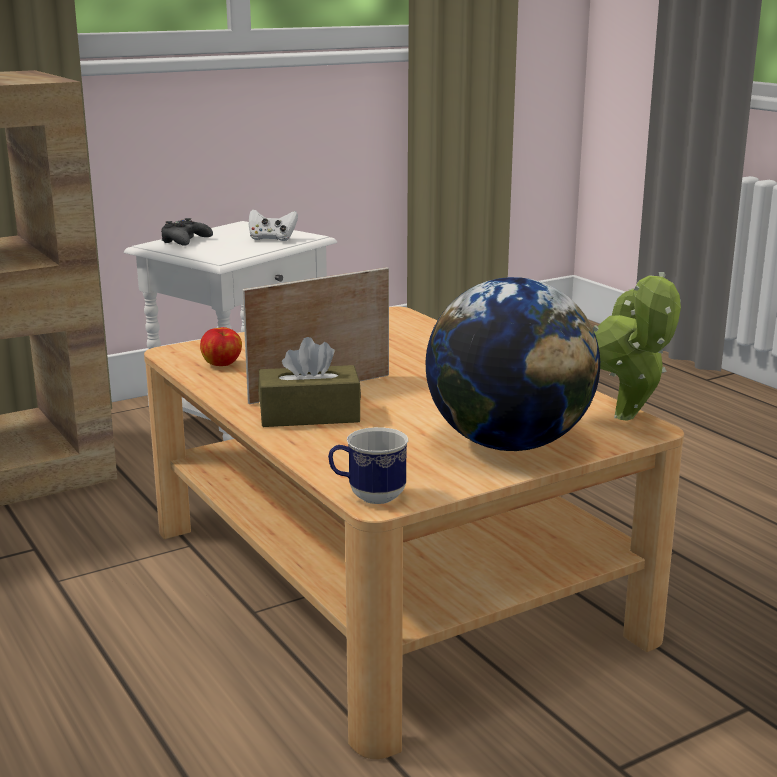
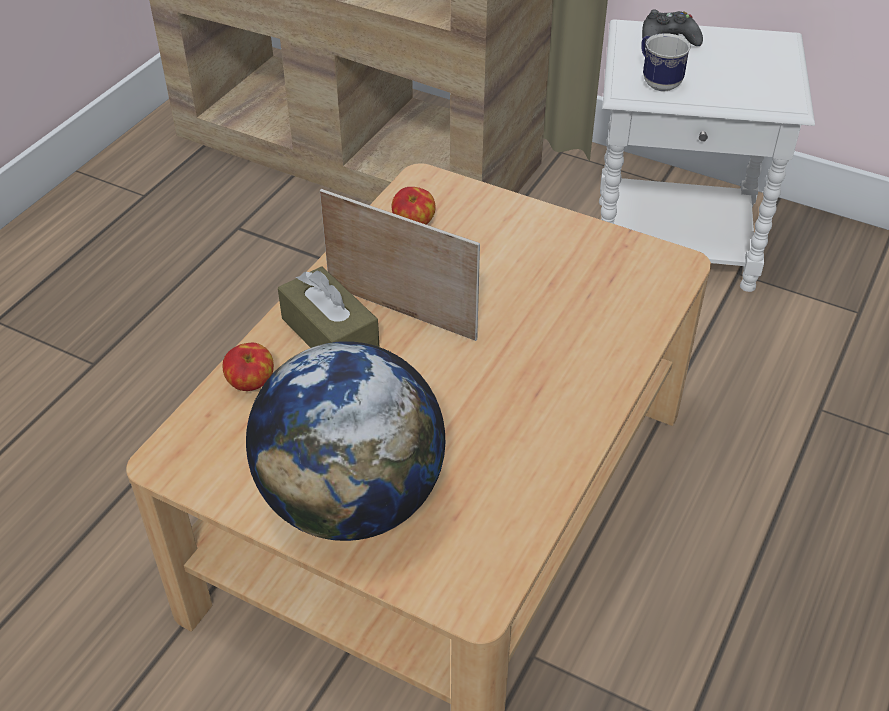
camera: 60 degrees right, 25 degrees up
white game controller [249,209,298,241] -> none
mug [328,427,408,504] -> mug moved to [641,33,691,91]
potted plant [593,272,681,421] -> none
none -> apple [223,342,274,391]

